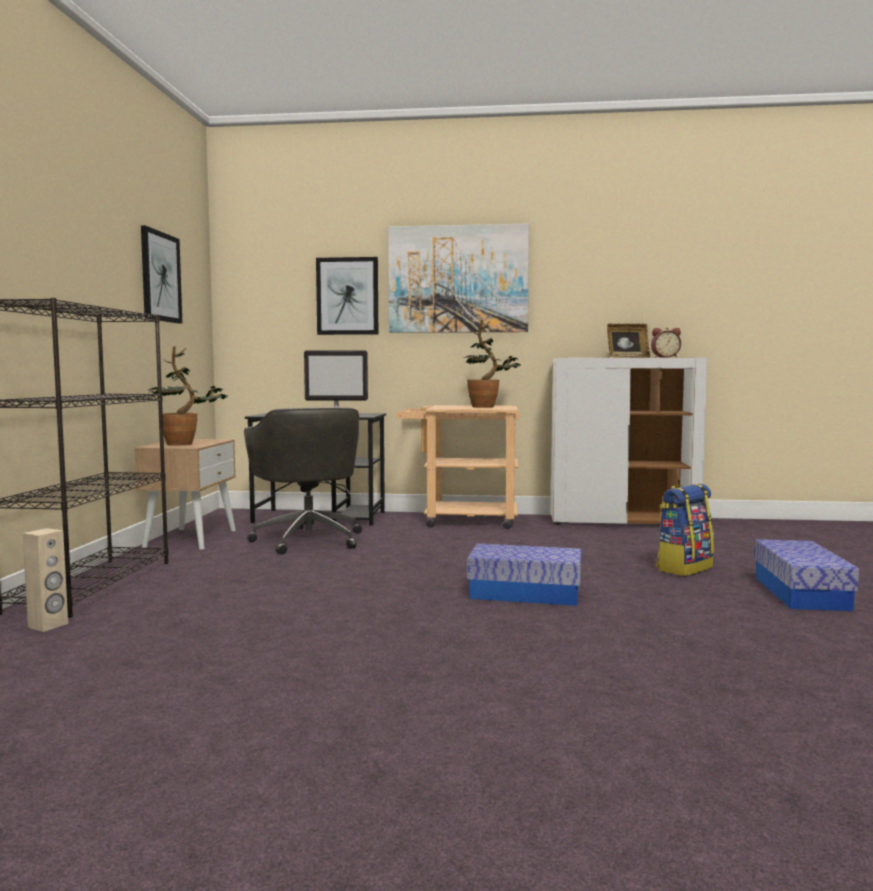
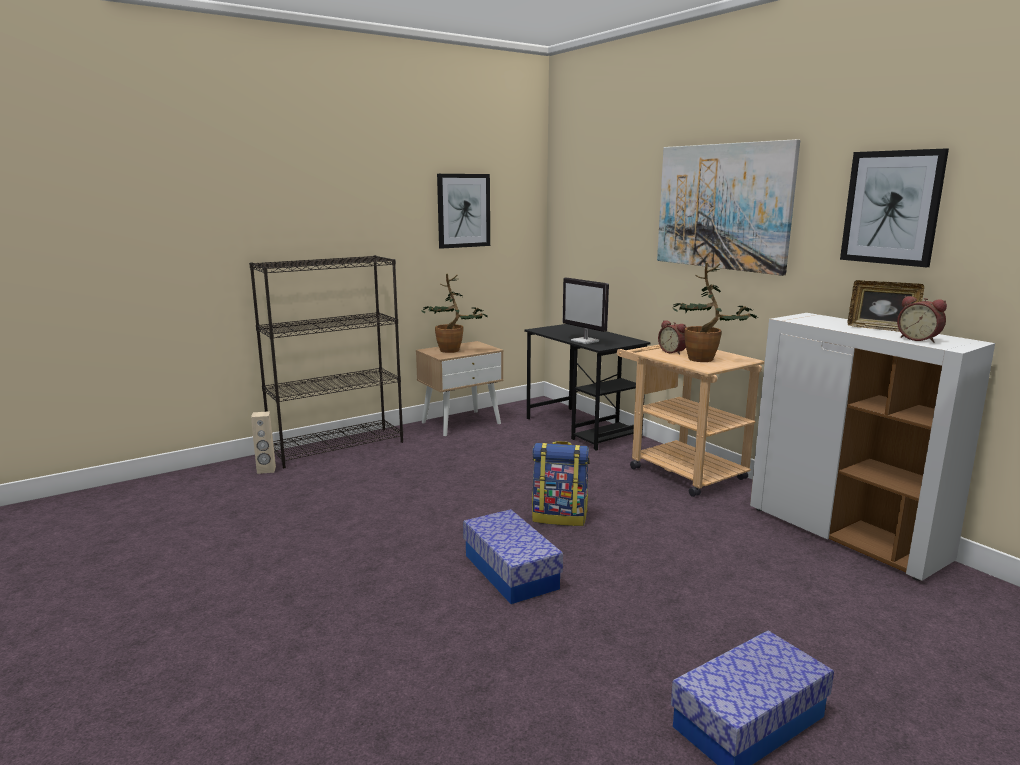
camera: 50 degrees right, 10 degrees up
grey office chair [244,407,362,555] -> none
picture [316,257,378,335] -> picture moved to [840,148,949,267]
backpack [655,484,714,576] -> backpack moved to [532,441,590,526]
none -> alarm clock [658,320,686,355]

